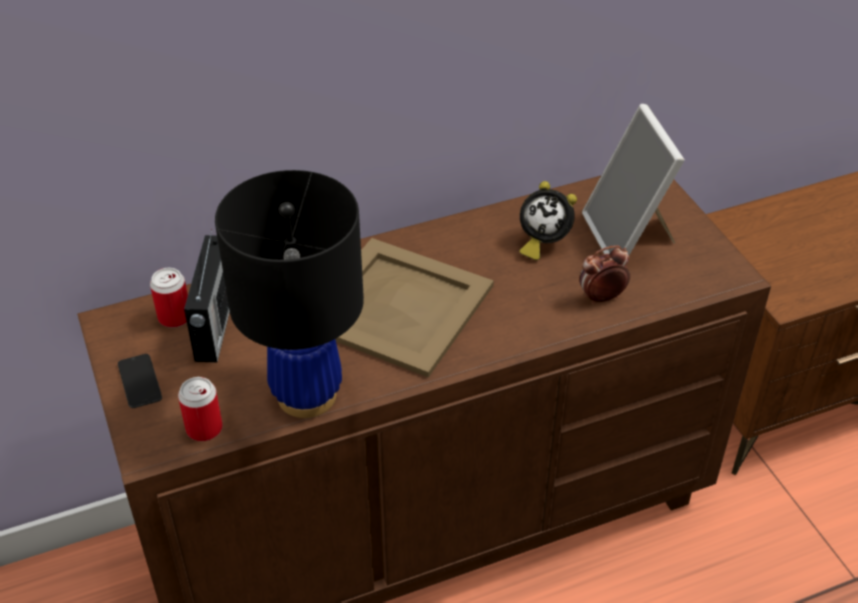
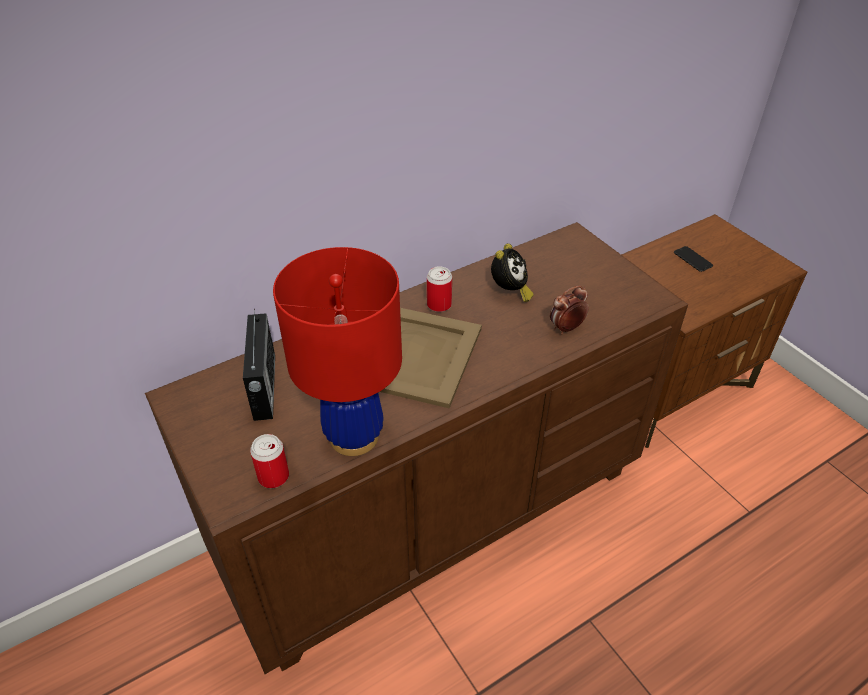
camera: 10 degrees left, 0 degrees up
phone [118,354,162,408] -> phone moved to [674,246,713,272]
can [150,268,188,328] -> can moved to [427,266,452,312]
black table lamp [215,170,364,418] -> red table lamp [273,247,402,456]
alarm clock [519,181,577,260] -> alarm clock turned 75 degrees counterclockwise [491,244,534,302]
picture frame [582,104,685,255] -> none

